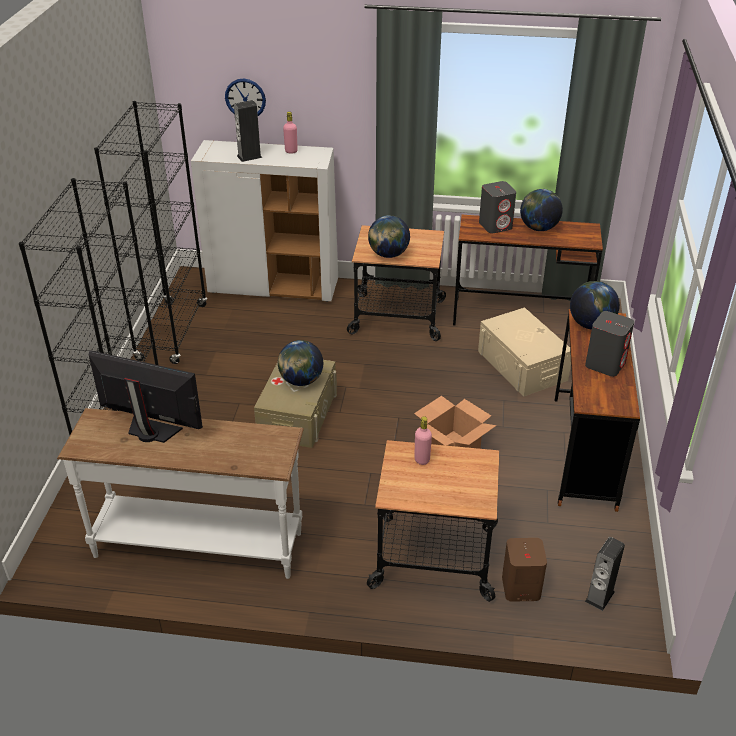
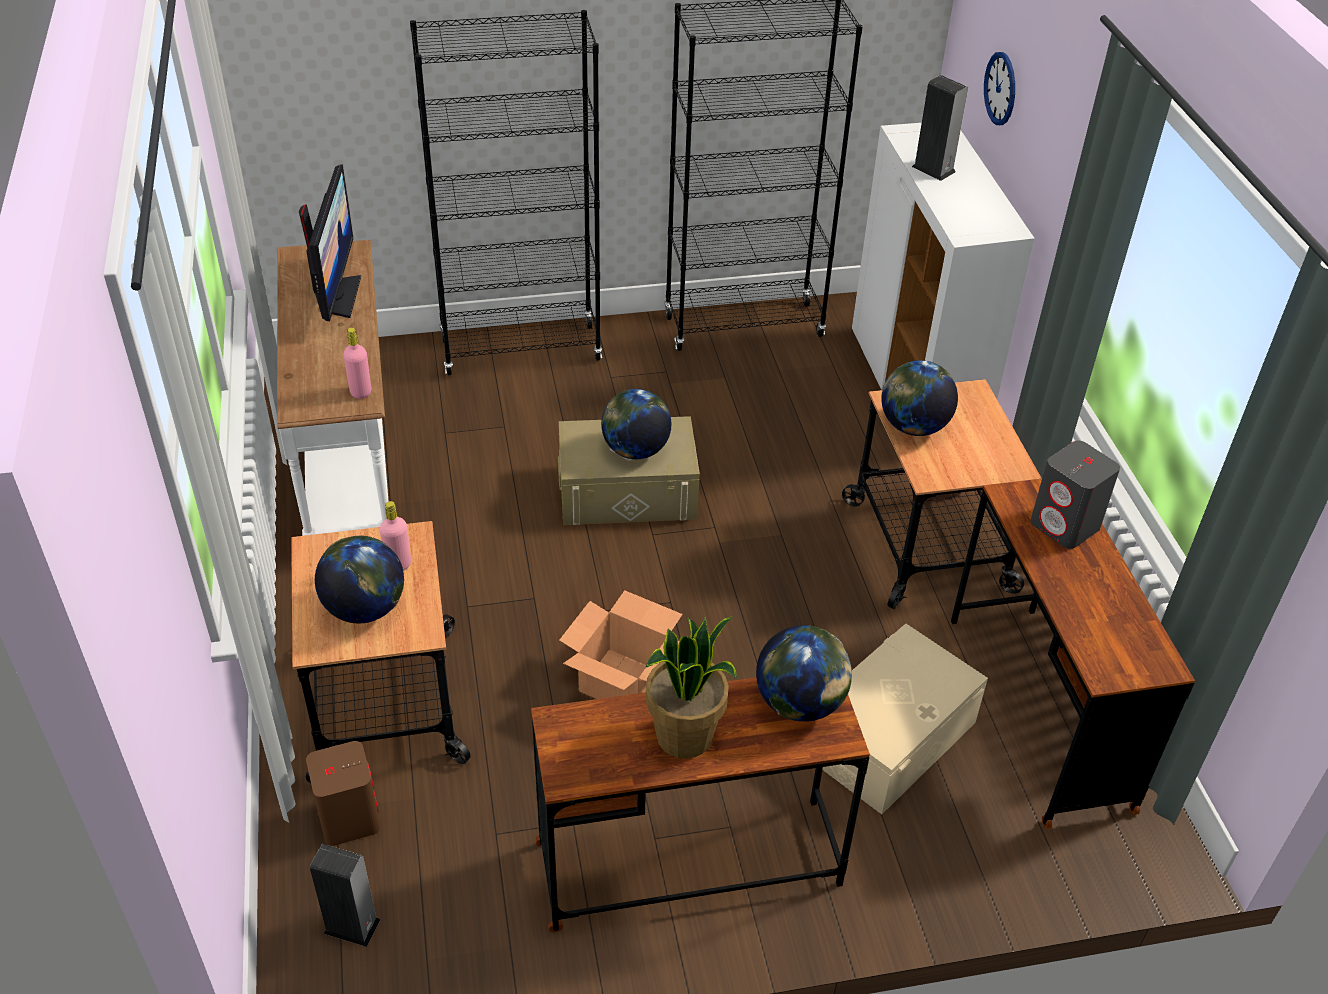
camera: 70 degrees right, 5 degrees up
pink bottle [283,112,298,154] -> pink bottle moved to [343,328,371,399]
globe [520,189,563,231] -> globe moved to [315,535,404,624]
grey speaker [585,311,634,377] -> potted plant [645,616,737,759]

